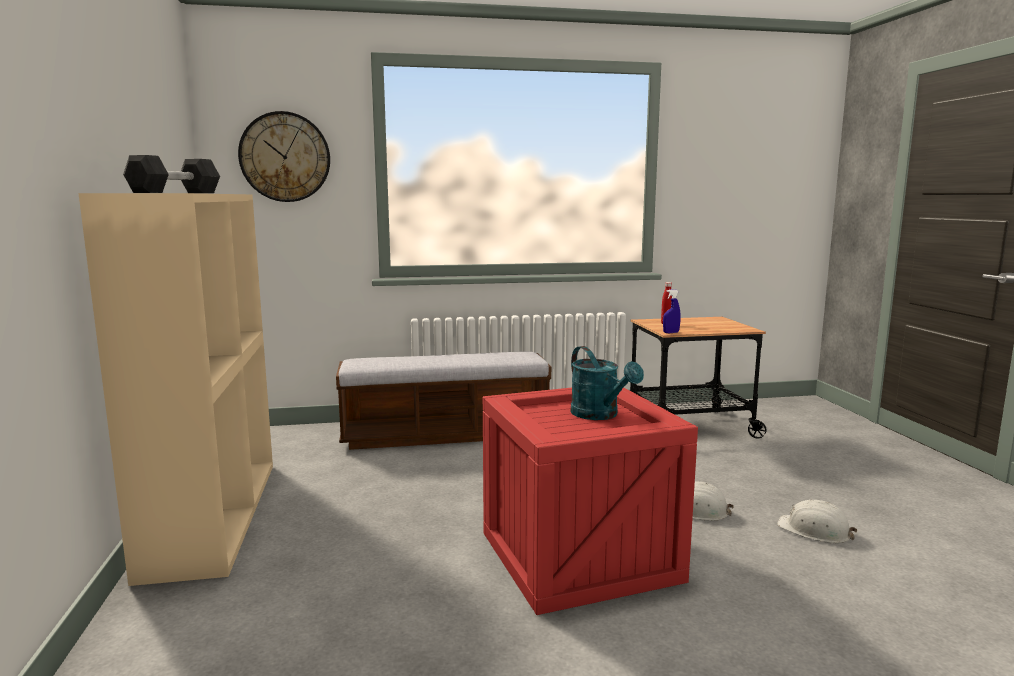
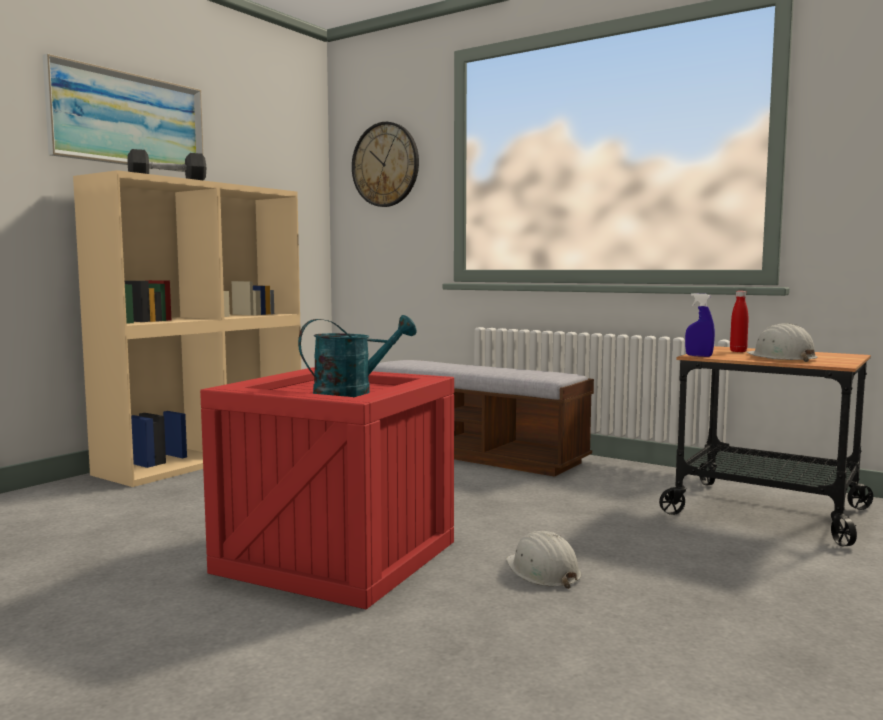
camera: 45 degrees right, 5 degrees down
turquoise watering can [570,346,644,420] -> turquoise watering can turned 135 degrees counterclockwise [298,315,417,397]
white hard hat [777,500,857,543] -> white hard hat moved to [747,323,818,362]
none -> picture [43,54,204,172]

